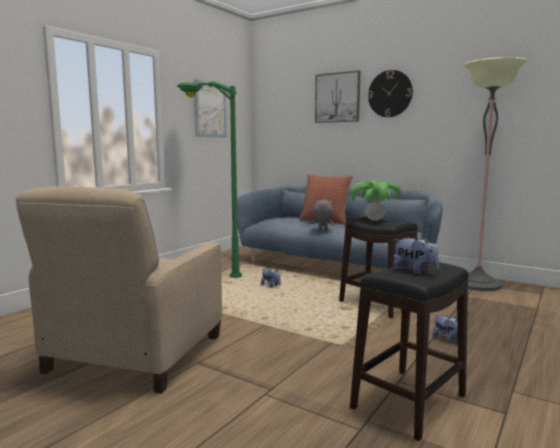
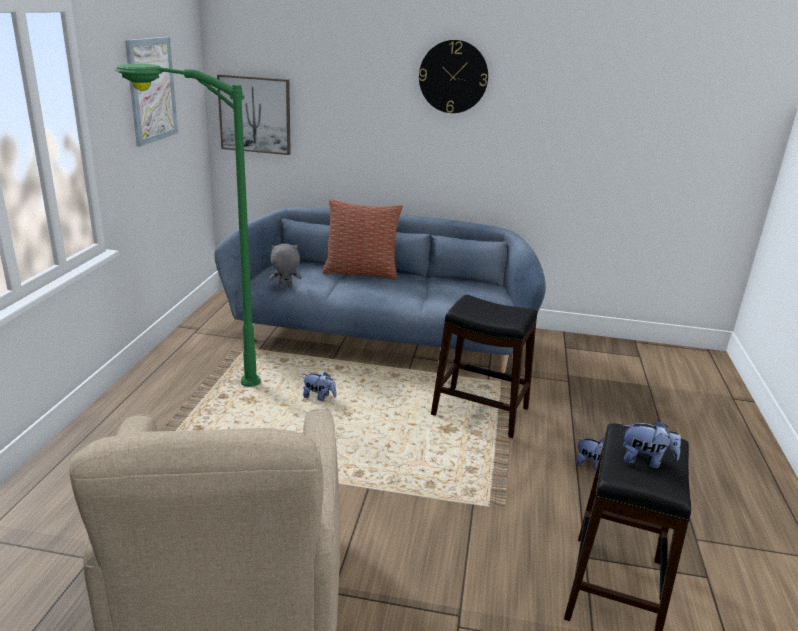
camera: 25 degrees left, 15 degrees up
grey plush toy [312,200,334,231] -> grey plush toy moved to [269,244,302,288]
picture [315,70,361,123] -> picture moved to [217,74,291,155]
potted plant [351,180,401,221] -> none
floor lamp [464,57,528,291] -> none

